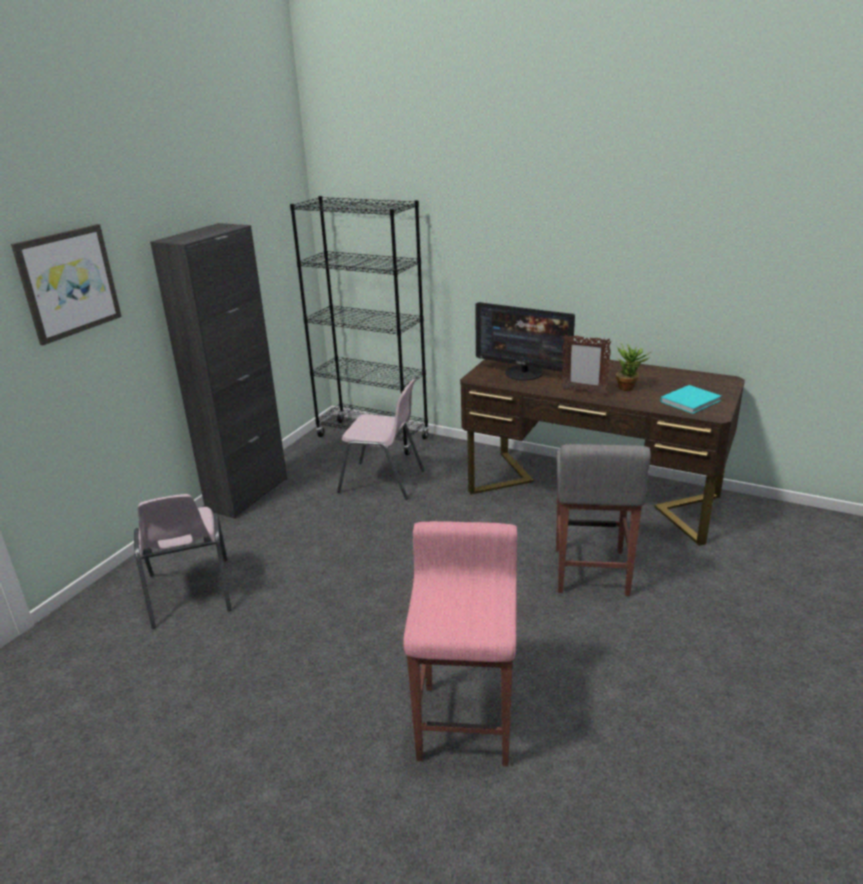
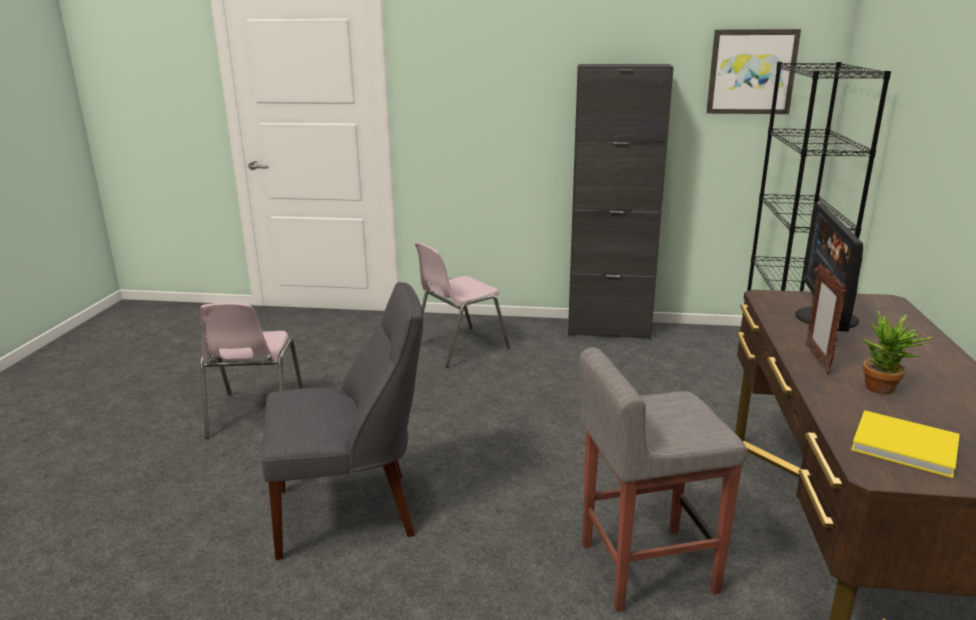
camera: 70 degrees right, 5 degrees down
picture [11,224,122,345] -> picture moved to [706,29,801,114]
pink chair [337,379,425,500] -> pink chair moved to [199,303,303,439]
pink stool [403,521,517,766] -> grey chair [261,282,423,560]
turquoise book [660,385,721,414] -> yellow book [851,410,960,478]

